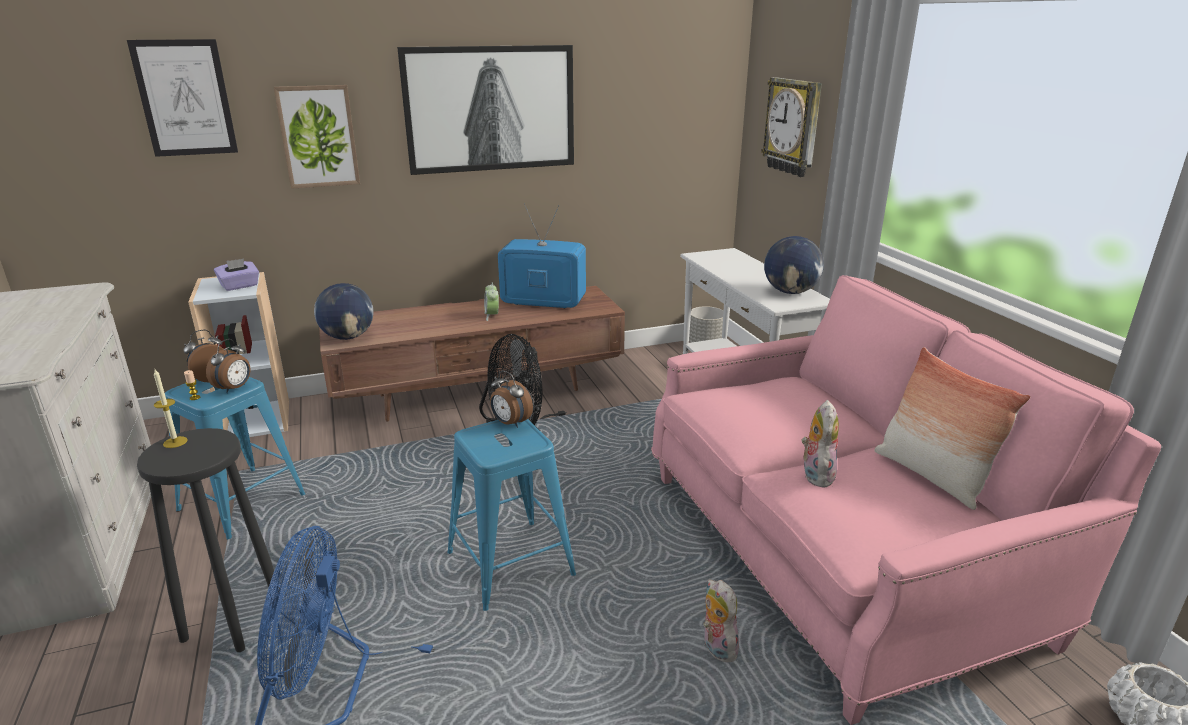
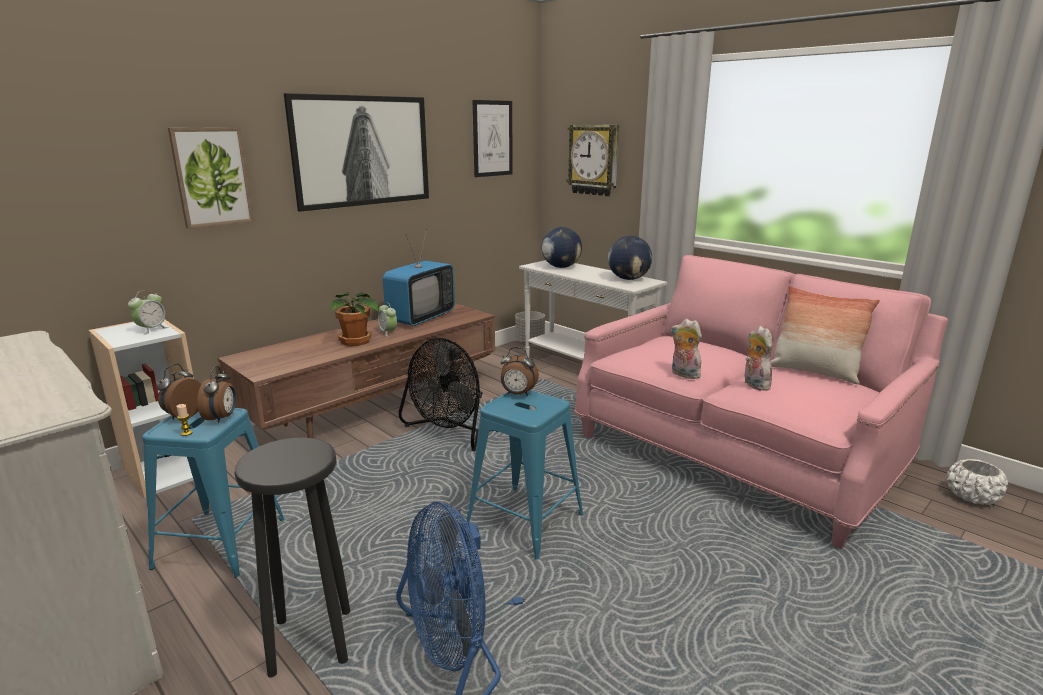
camera: 25 degrees left, 5 degrees down
picture [127,39,238,157] -> picture moved to [473,100,513,177]
candle [154,369,188,448] -> none
purple tissue box [214,258,259,291] -> alarm clock [128,290,169,335]
globe [314,283,374,340] -> globe moved to [542,227,582,268]
television [498,203,586,309] -> television turned 135 degrees clockwise [383,229,455,326]
plush toy [703,580,739,662] -> plush toy moved to [671,319,702,379]
none -> potted plant [330,292,379,346]

